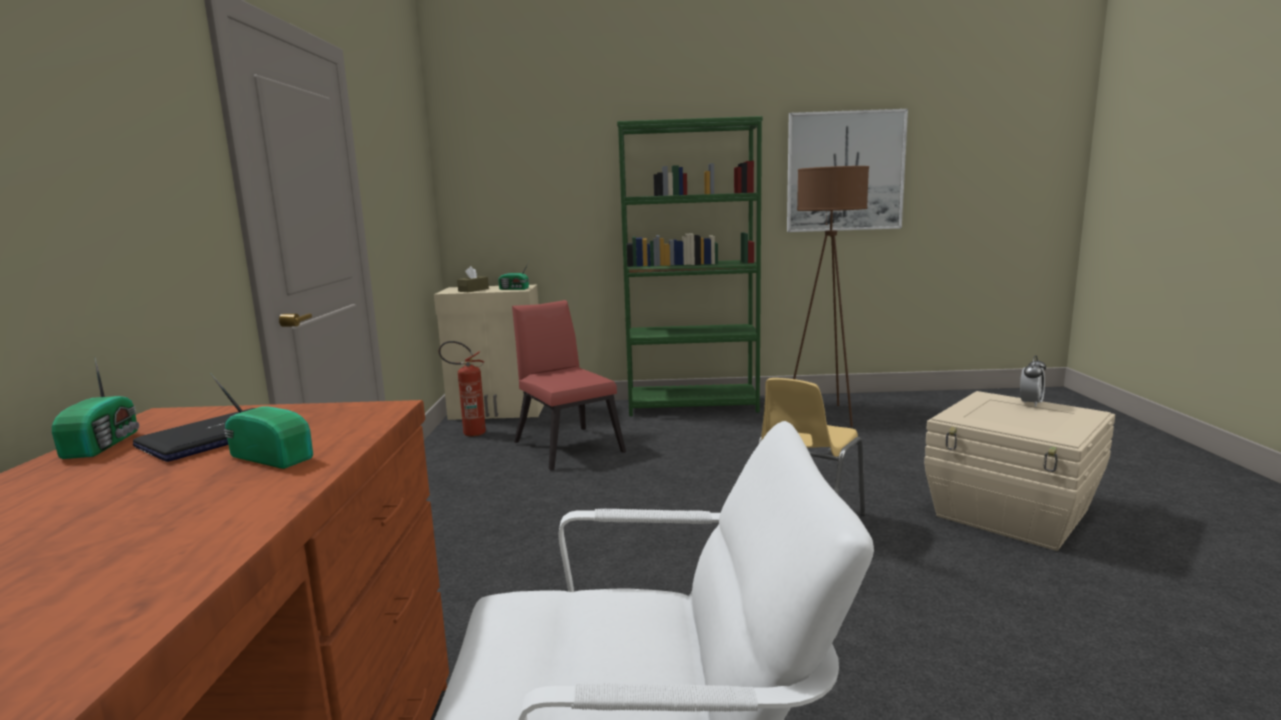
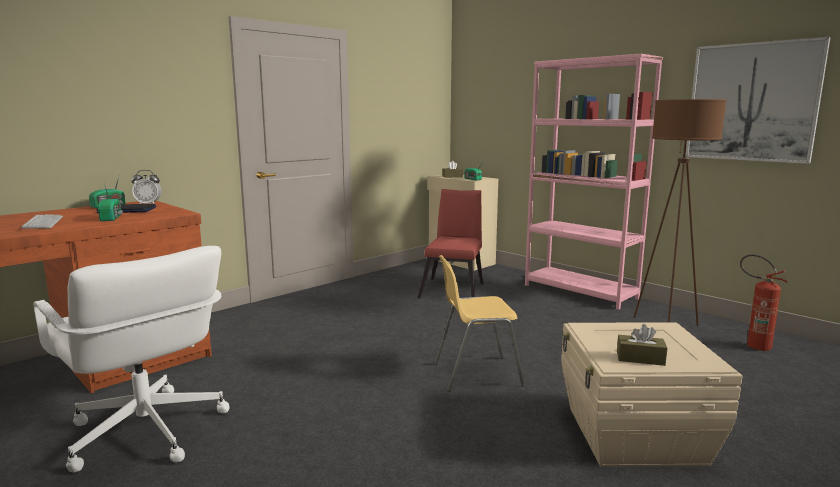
camera: 45 degrees right, 0 degrees up
fire extinguisher [439,341,486,436] -> fire extinguisher moved to [740,254,788,351]
green bookcase [617,116,763,416] -> pink bookcase [525,54,663,310]
alarm clock [1020,355,1046,407] -> alarm clock moved to [131,170,162,204]
none -> keyboard [21,214,63,230]
none -> brown tissue box [617,324,667,366]

